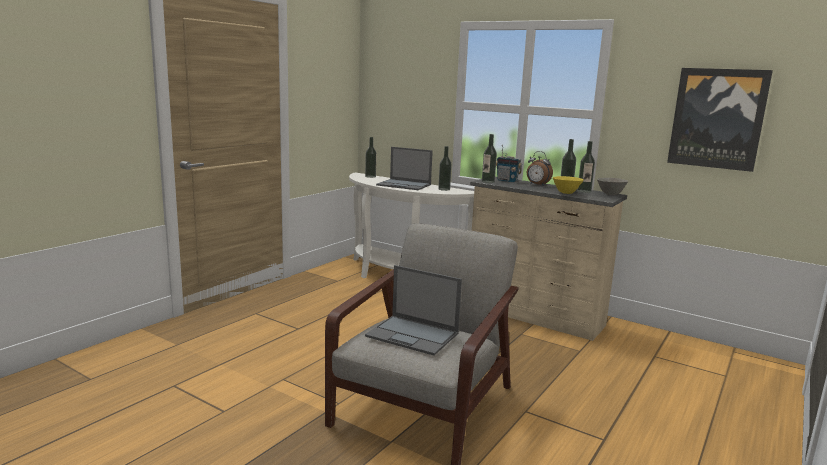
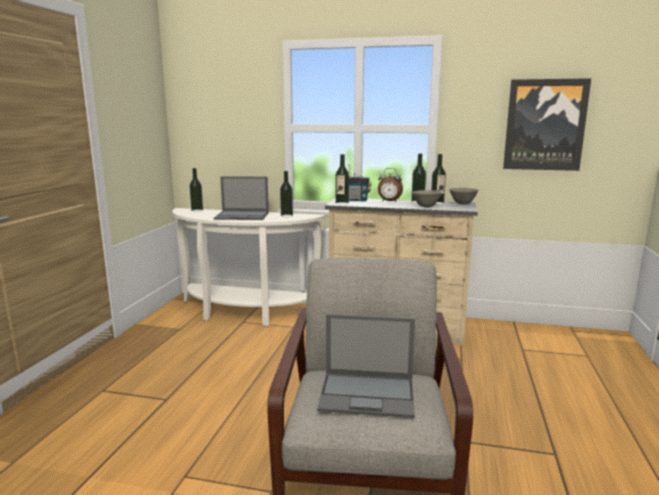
camera: 20 degrees left, 0 degrees up
yellow bowl [553,176,584,194] -> grey bowl [412,190,442,207]

